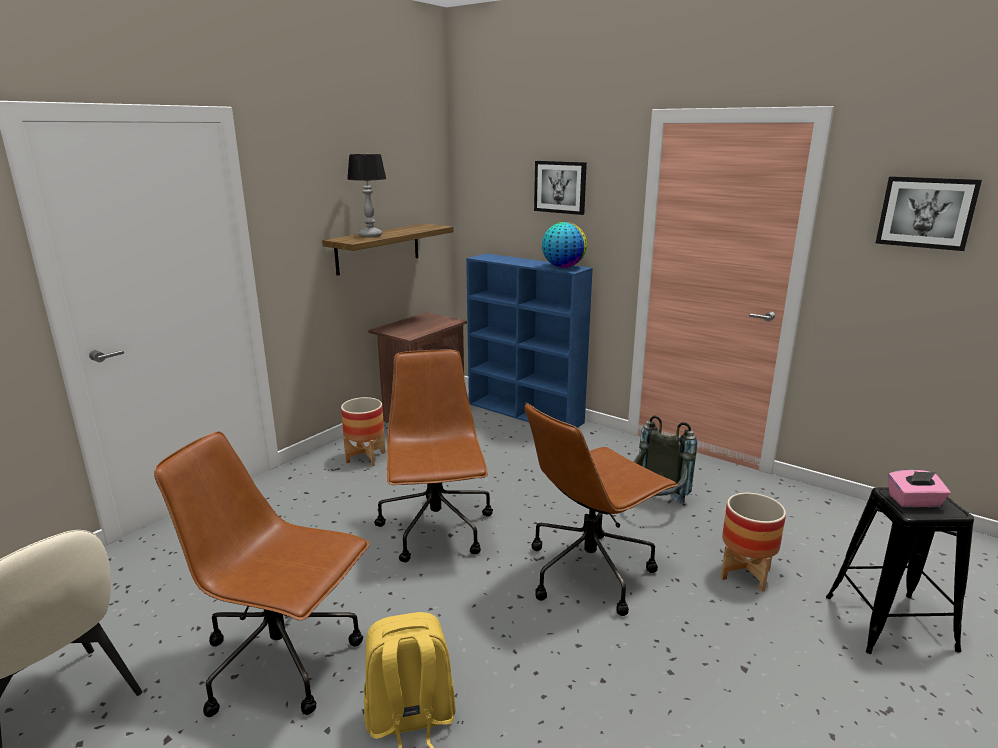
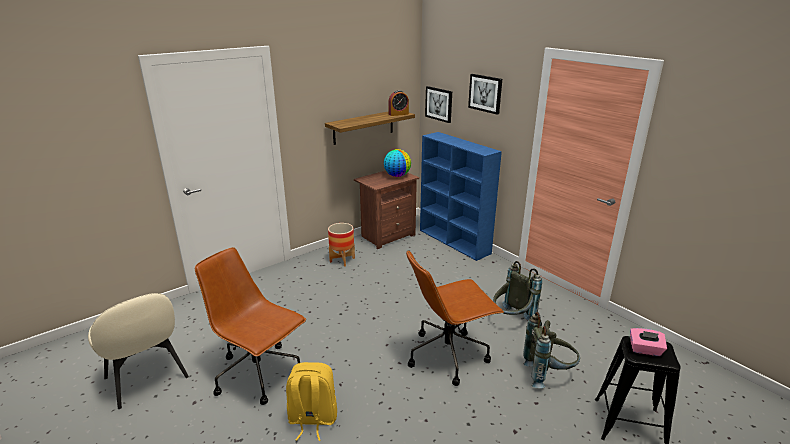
camera: 15 degrees right, 5 degrees up
table lamp [347,154,386,237] -> none
brown office chair [374,350,493,562] -> none
globe [542,222,587,268] -> globe moved to [384,149,411,177]
planter [721,493,786,592] -> grey backpack [523,312,580,388]
picture [876,176,982,251] -> picture moved to [425,86,452,123]
none -> alarm clock [389,90,409,116]

